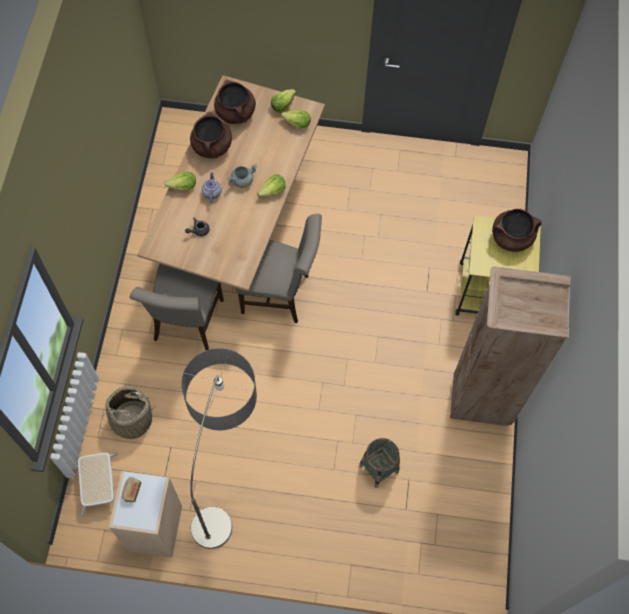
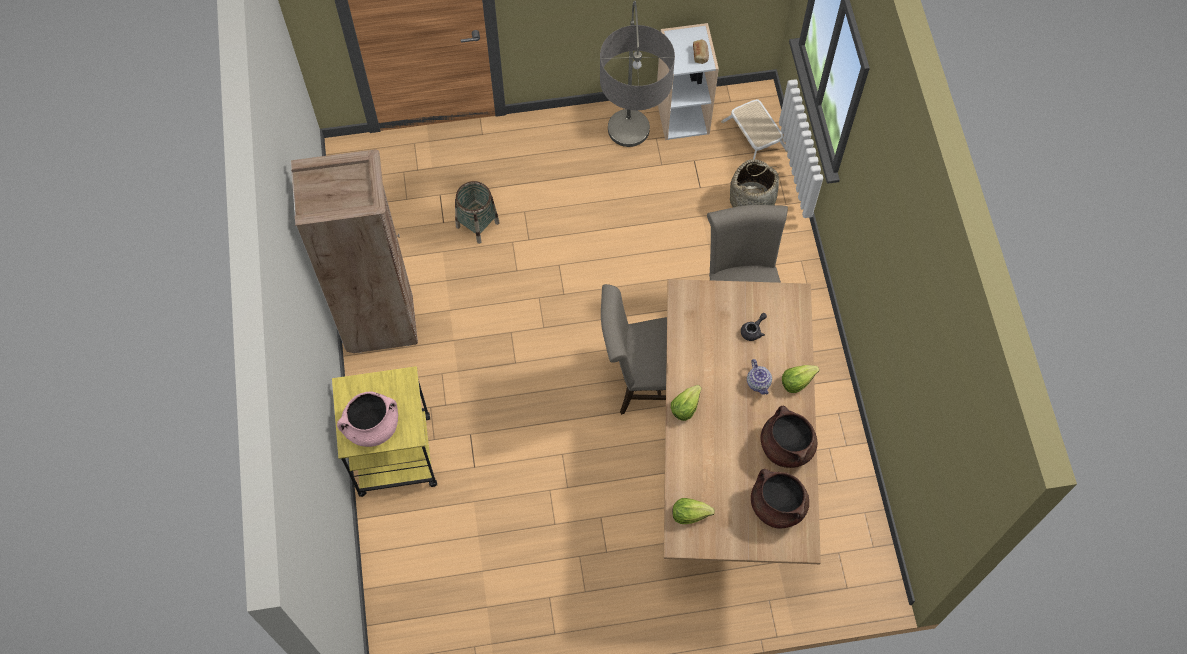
camera: 165 degrees right, 0 degrees up
grey cooking pot [227,164,257,188] -> none
lettuce [271,89,296,113] -> none
brown cooking pot [492,209,542,252] -> pink cooking pot [337,391,398,447]

